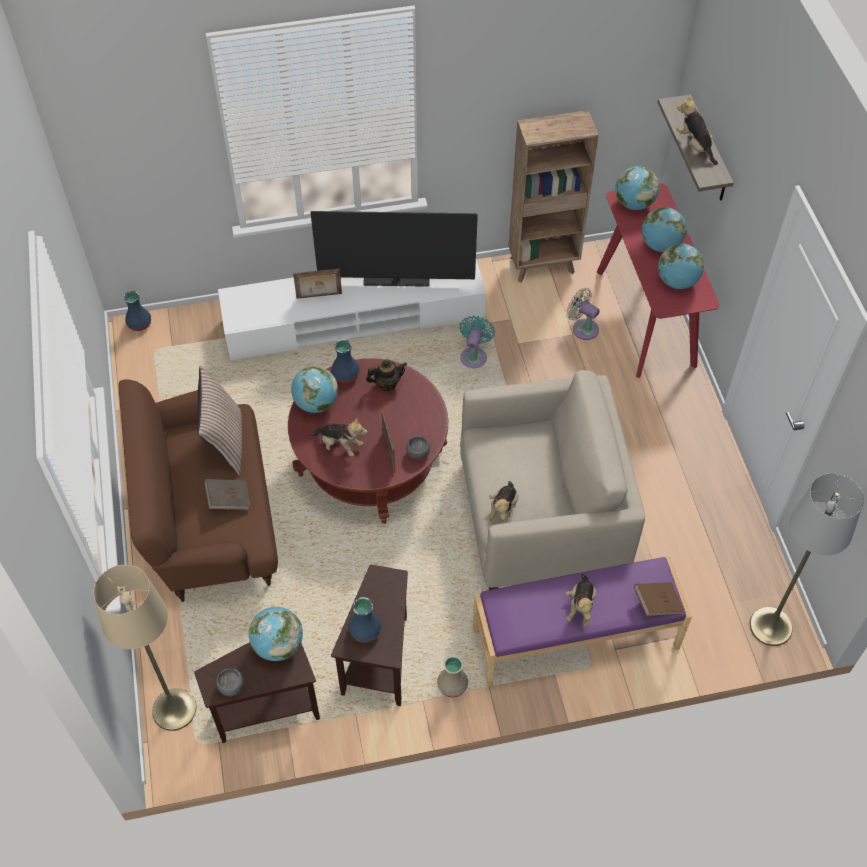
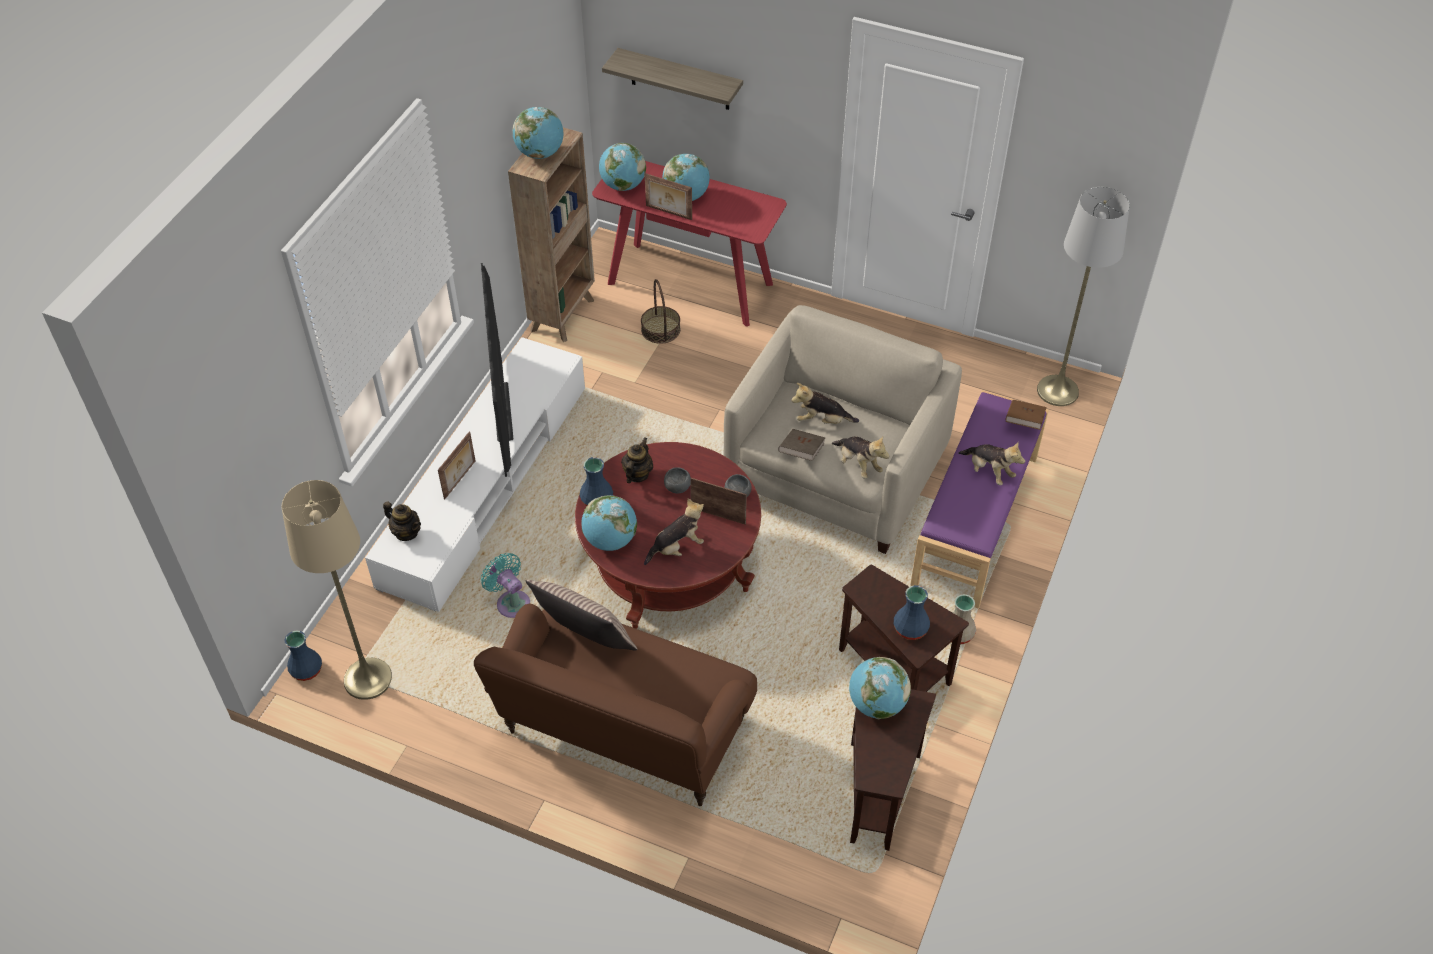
camera: 55 degrees left, 5 degrees down
beige floor lamp [93,565,196,731] -> beige floor lamp moved to [282,480,392,700]
brown book [204,479,250,510] -> brown book moved to [778,429,826,461]
grey bowl [216,668,244,696] -> grey bowl moved to [664,467,691,494]
television [311,211,478,287] -> television turned 135 degrees clockwise [481,263,513,477]
turquoise fan [459,316,495,368] -> turquoise fan moved to [481,553,530,618]
beige fan [567,288,600,340] -> basket [641,279,681,344]
globe [658,243,704,289] -> globe moved to [512,107,563,159]
plush toy [677,95,718,165] -> plush toy moved to [791,383,859,424]
none -> teapot [383,501,421,541]
none -> picture frame [645,173,692,220]

